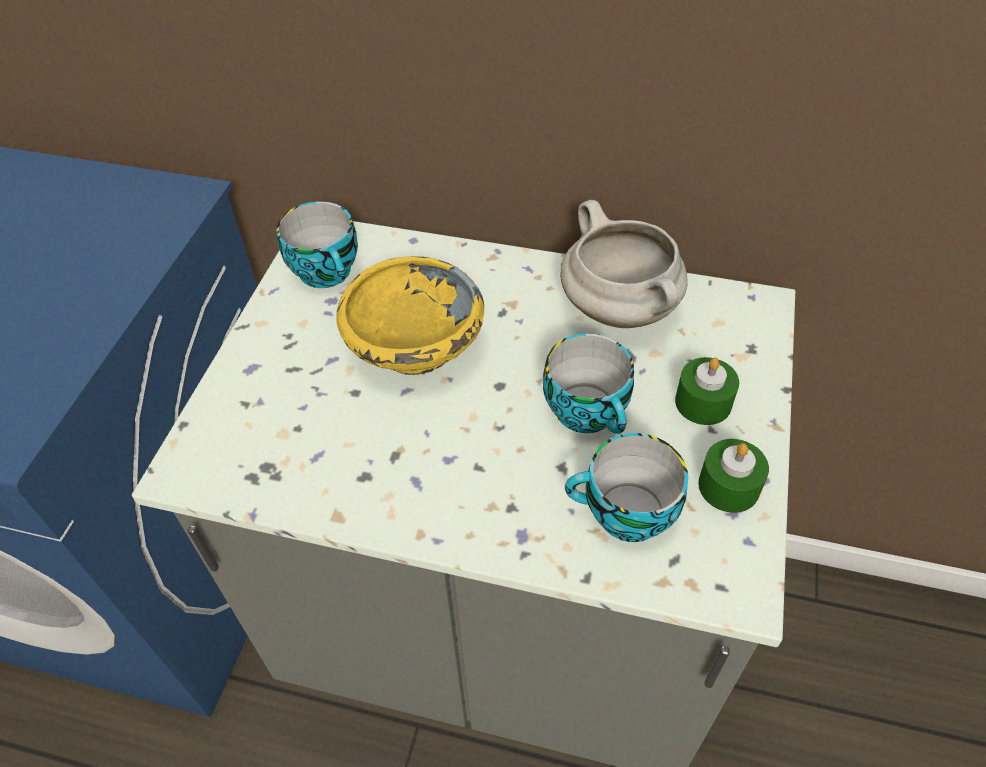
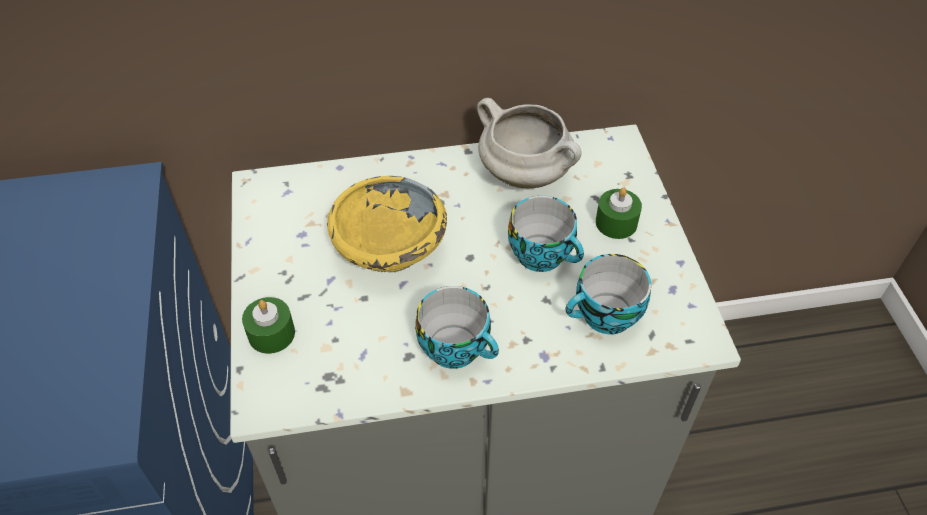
camera: 25 degrees left, 0 degrees up
cup [276,201,358,288] -> cup moved to [415,286,499,369]
green candle [698,439,769,513] -> green candle moved to [242,297,295,354]

